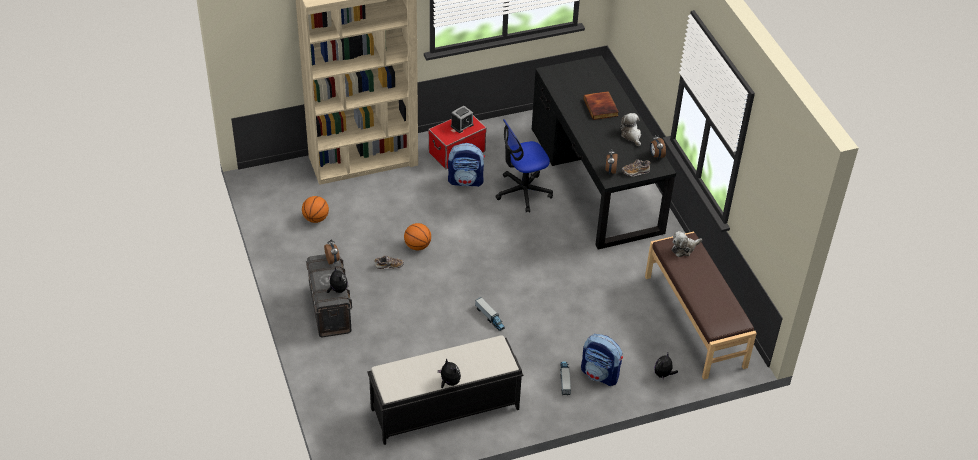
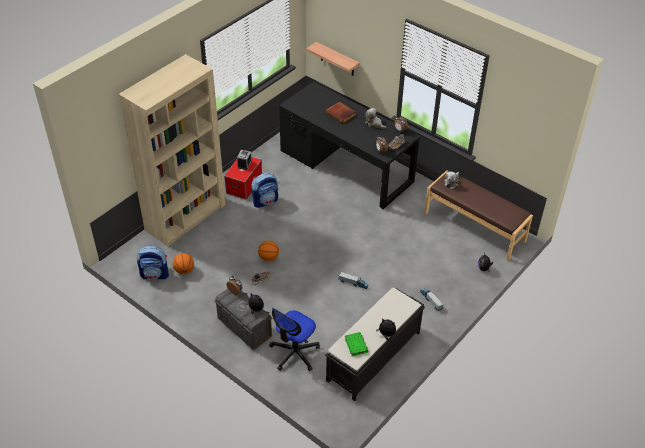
camera: 30 degrees left, 0 degrees up
office chair [495,119,553,213] -> office chair moved to [269,307,320,371]
backpack [581,334,623,386] -> backpack moved to [137,246,169,280]
none -> shelf [306,42,360,76]
none -> green book [345,332,368,356]

